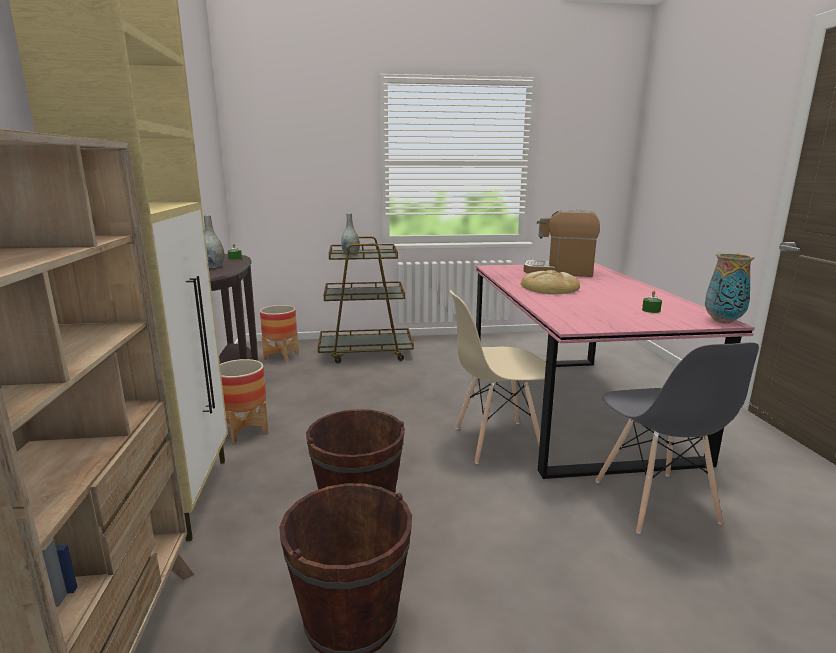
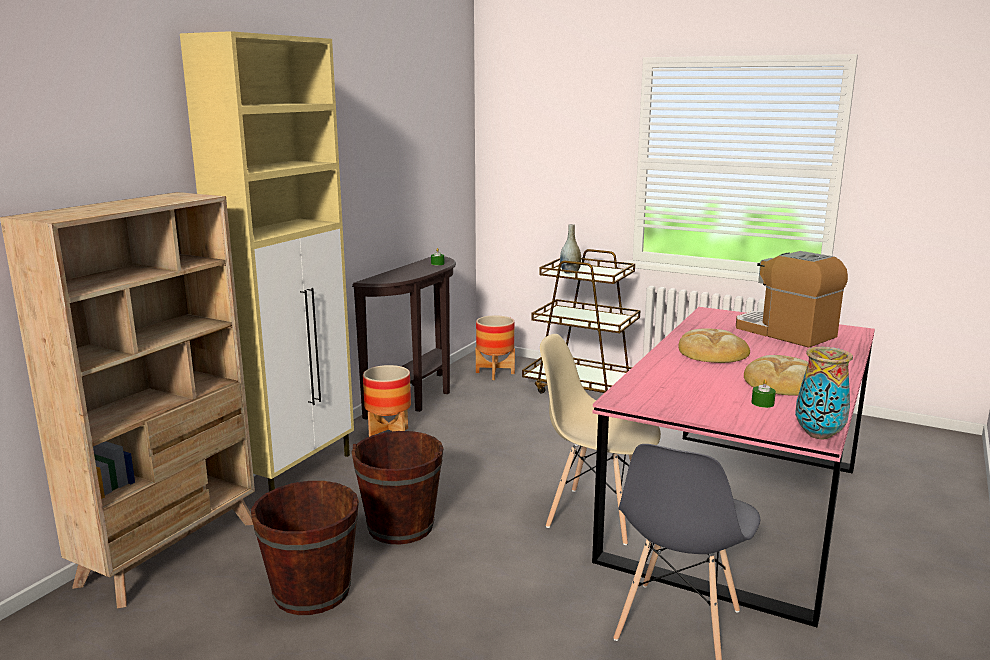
camera: 35 degrees right, 0 degrees up
grey vase [204,215,224,268] -> none
none -> bread [744,355,808,396]

